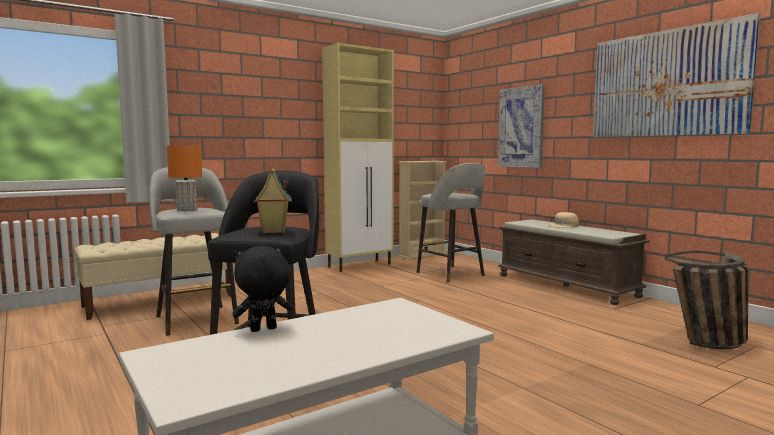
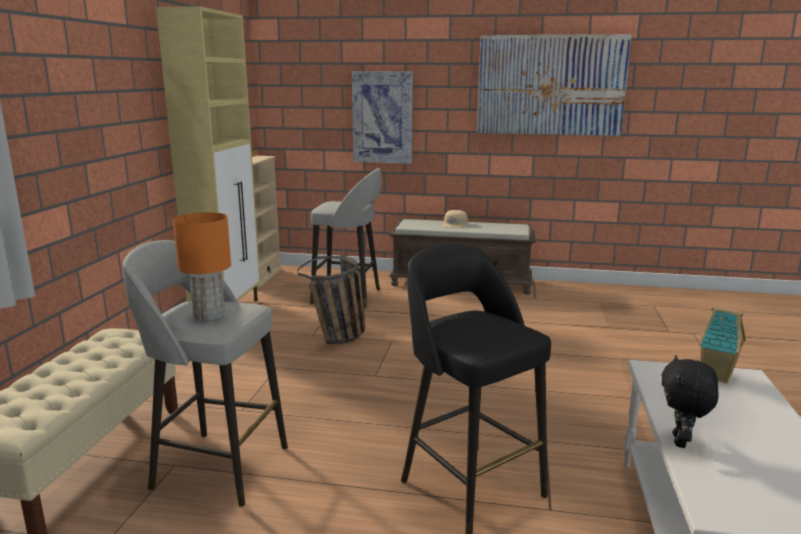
camera: 45 degrees left, 10 degrees up
toy house [254,168,292,234] -> toy house moved to [698,306,746,383]
basket [665,251,749,349] -> basket moved to [297,255,366,344]

